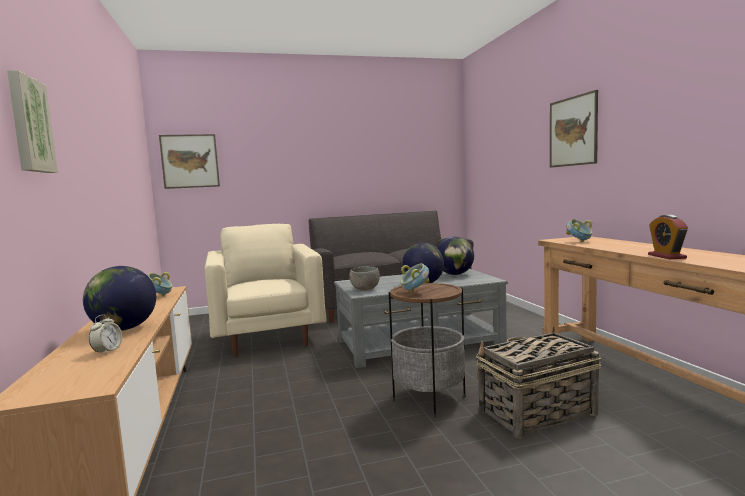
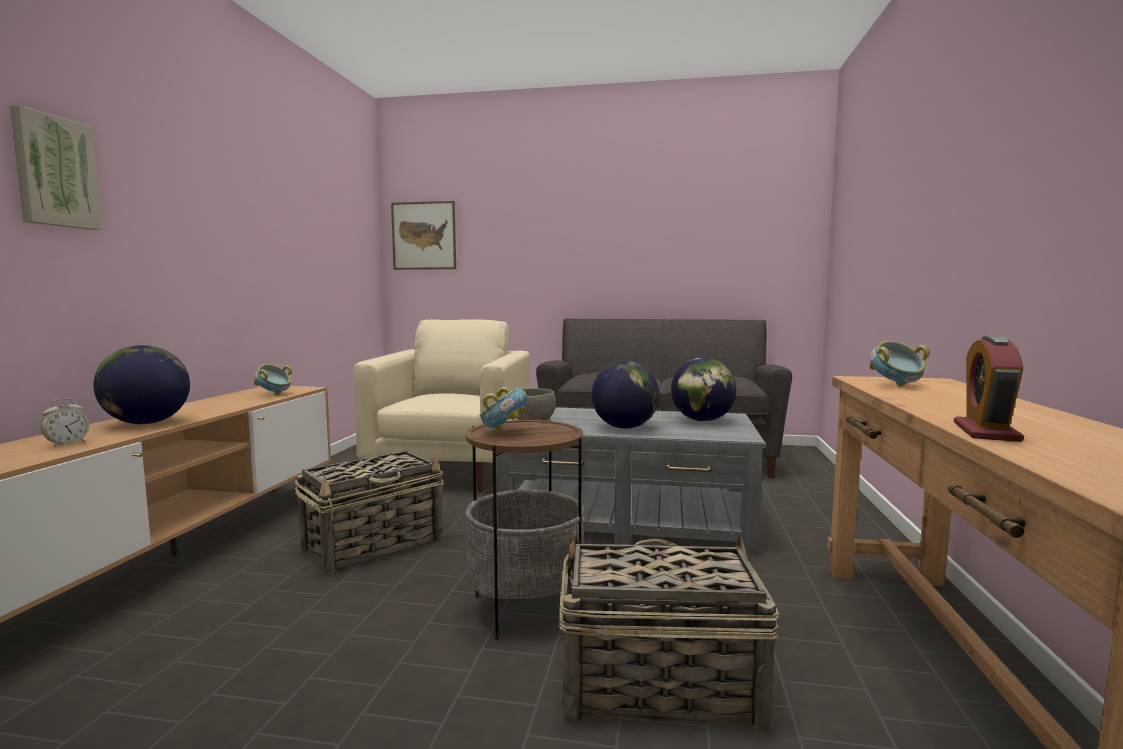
camera: 25 degrees right, 0 degrees up
picture [550,90,598,168] -> none
none -> basket [295,451,444,575]

